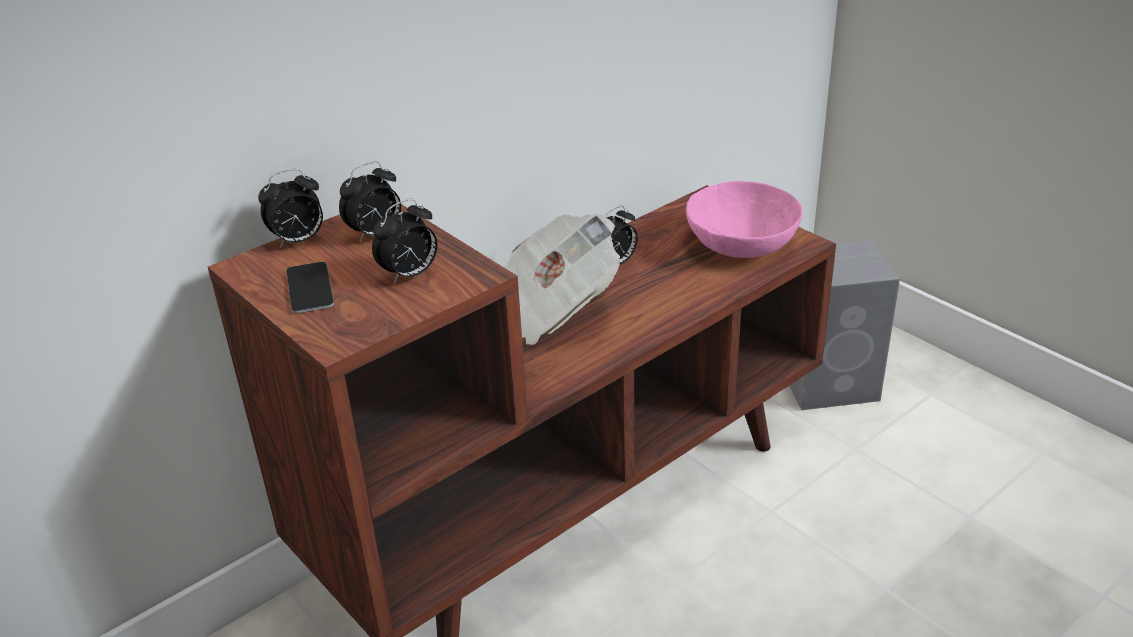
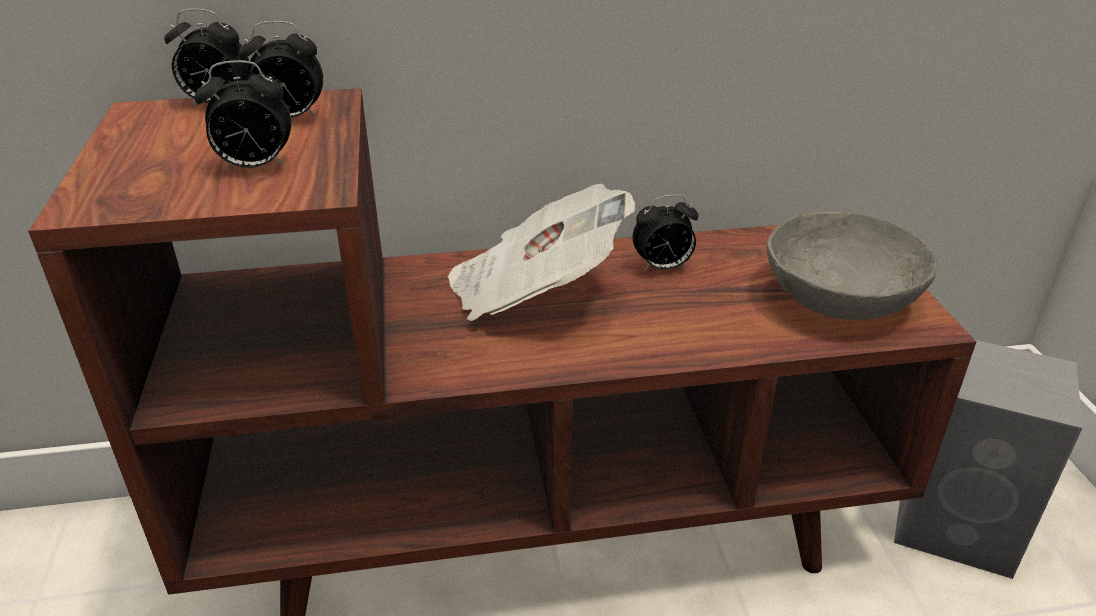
camera: 30 degrees right, 0 degrees up
phone [286,262,334,313] -> none
pink bowl [686,181,803,258] -> grey bowl [766,212,938,320]

